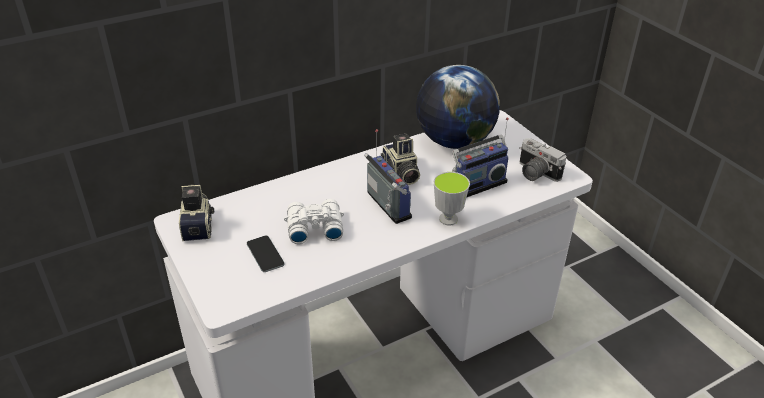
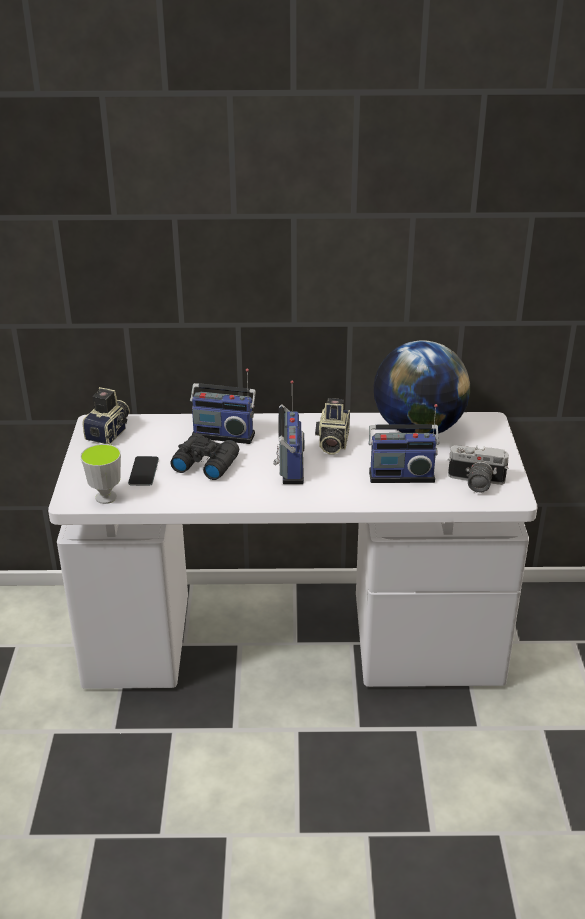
camera: 30 degrees right, 5 degrees down
white binoculars [284,199,344,244] -> black binoculars [170,433,239,480]
cup [434,172,470,225] -> cup moved to [80,444,121,504]
camera [519,138,566,182] -> camera turned 60 degrees counterclockwise [447,445,509,493]
none -> radio [190,369,256,444]

